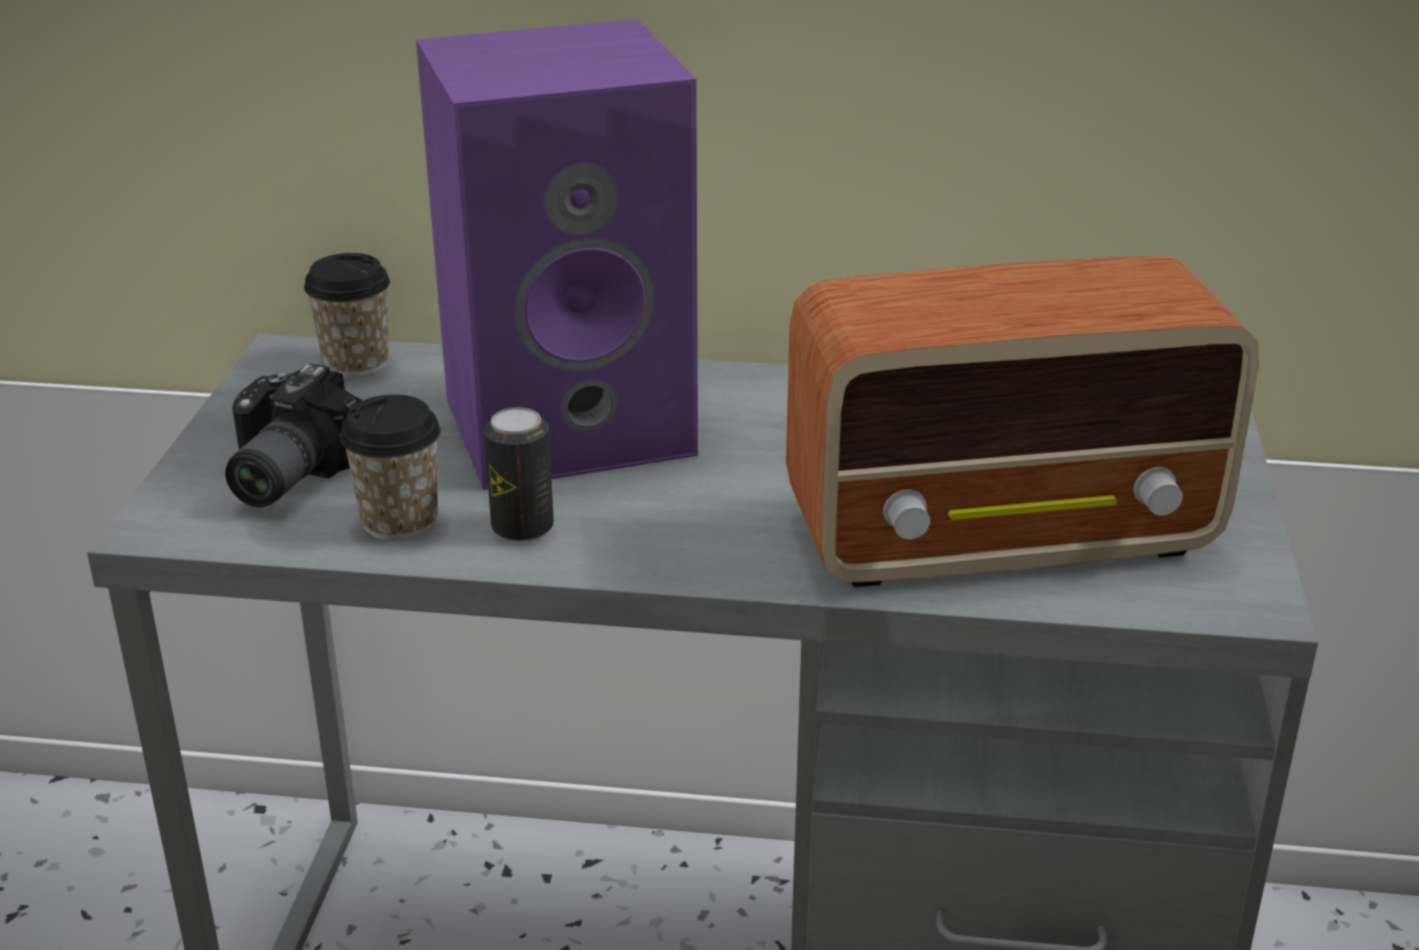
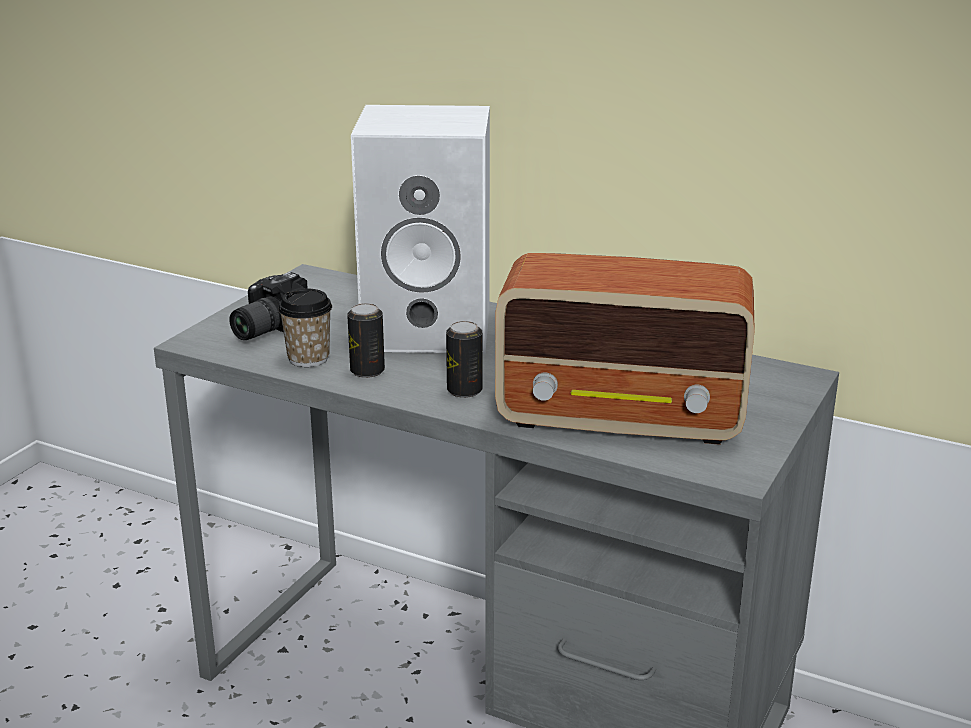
camera: 20 degrees right, 5 degrees down
cup [304,253,390,378] -> none
purple speaker [416,19,698,490] -> white speaker [351,105,490,354]
none -> can [446,321,482,398]

